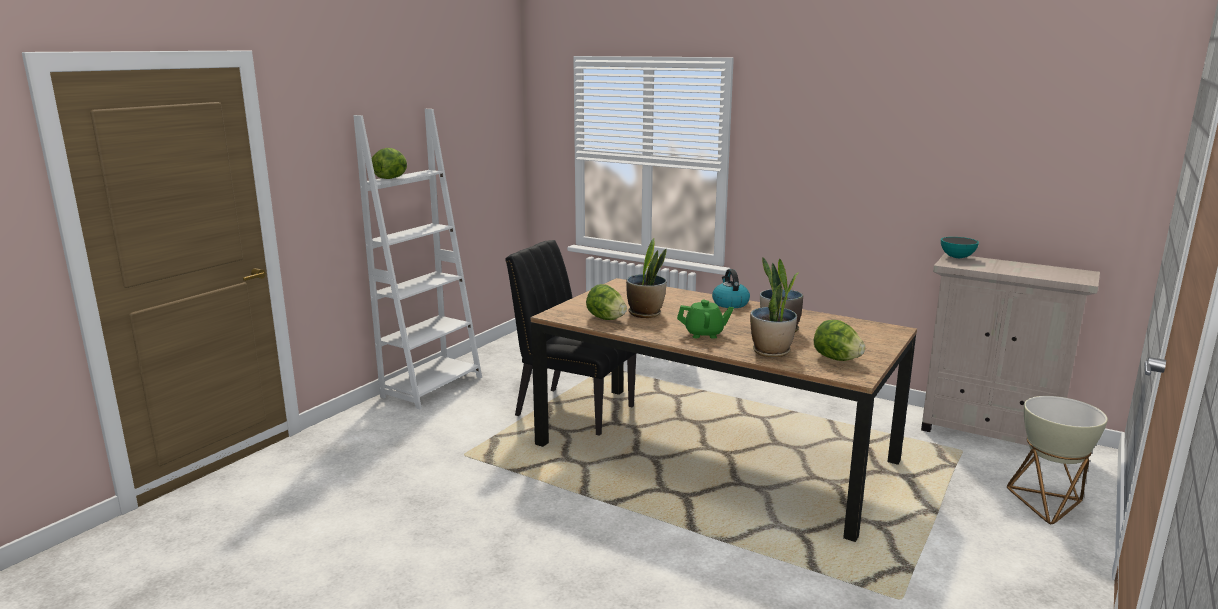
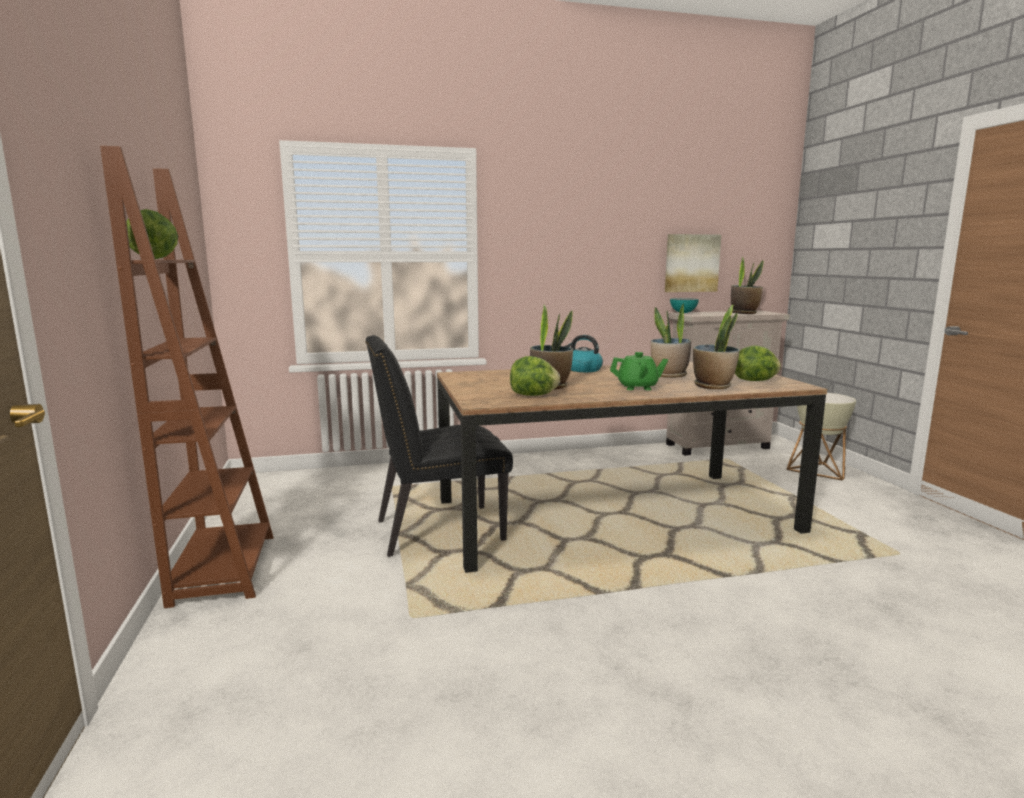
camera: 45 degrees left, 5 degrees down
white bookcase [353,109,482,409] -> brown bookcase [100,146,274,608]
green teapot [677,300,734,339] -> green teapot turned 45 degrees clockwise [610,352,668,390]
none -> picture [665,234,721,292]
none -> potted plant [731,257,763,314]

